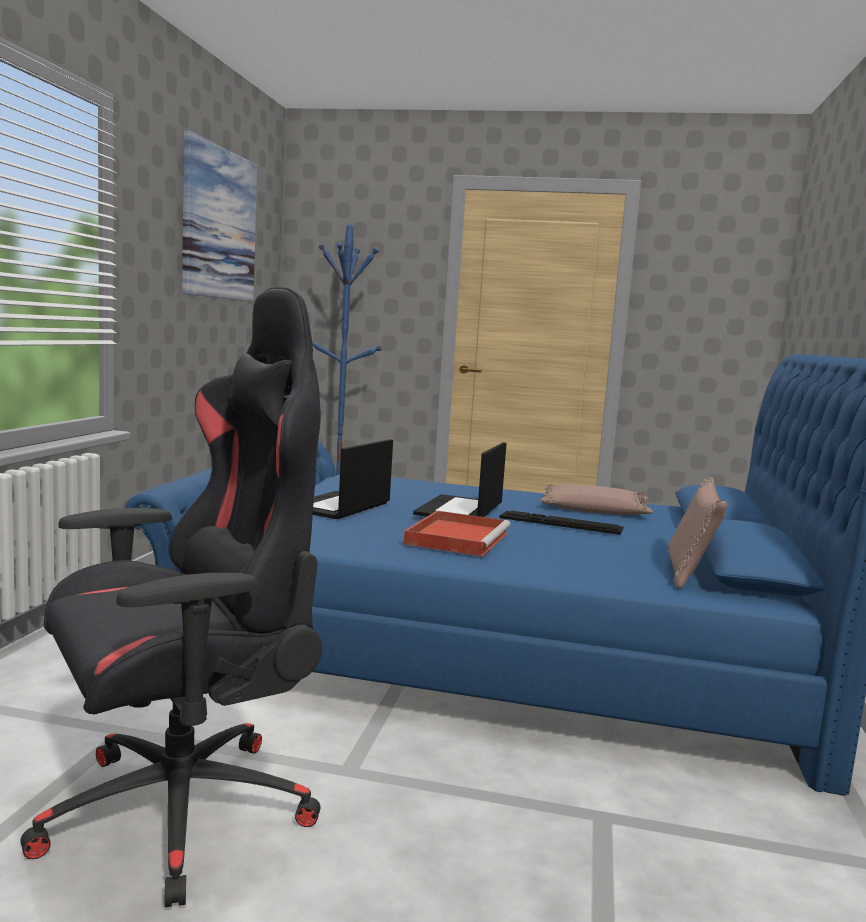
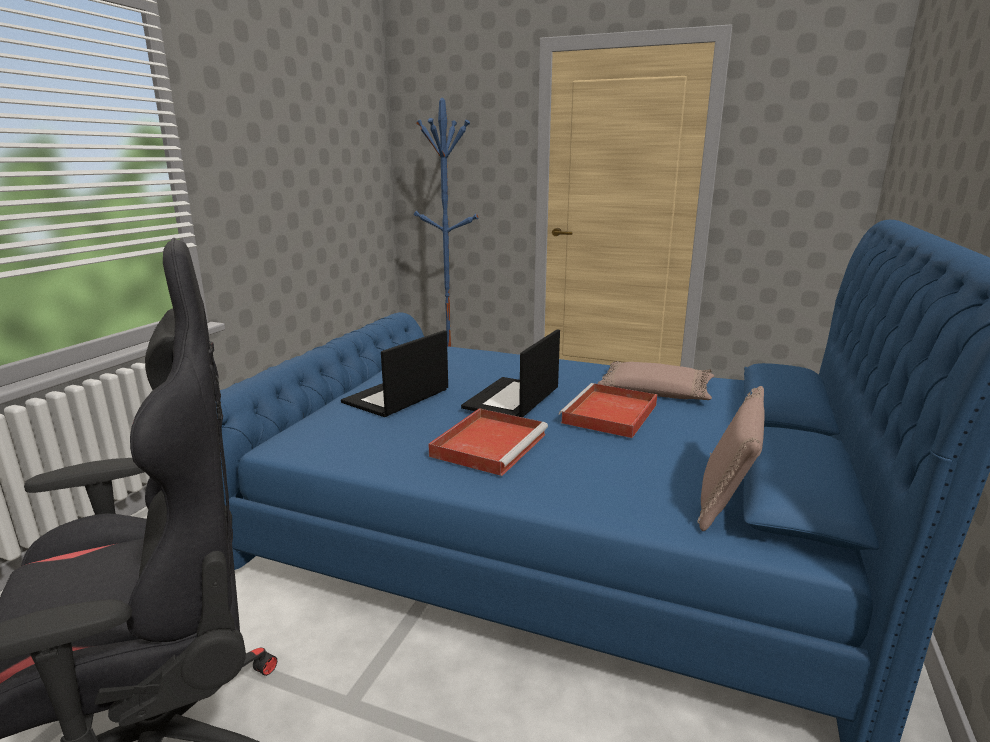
camera: 10 degrees right, 10 degrees up
picture [182,131,257,301] -> none
keyboard [499,511,624,535] -> red tray [559,383,657,438]

